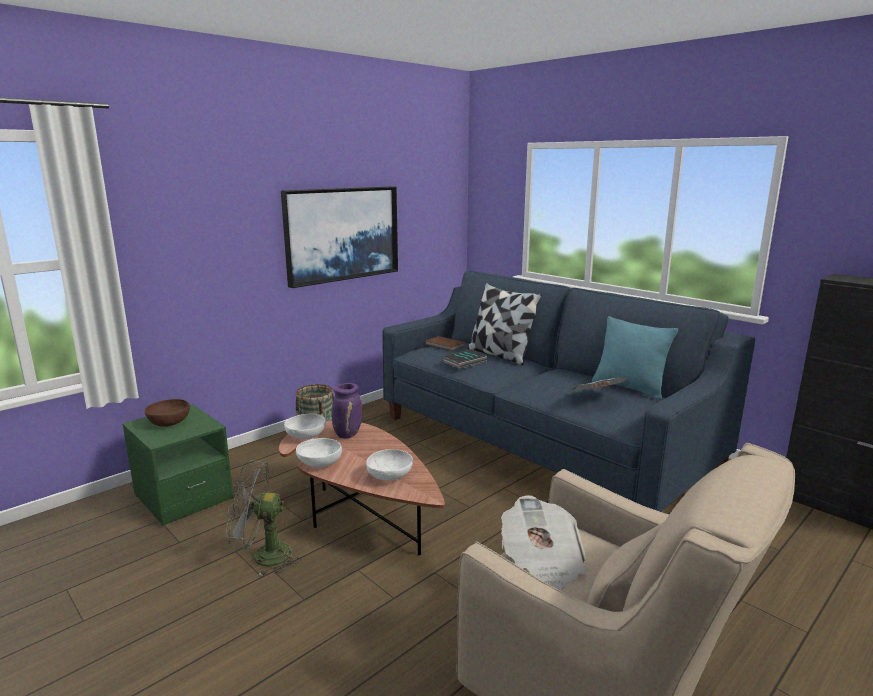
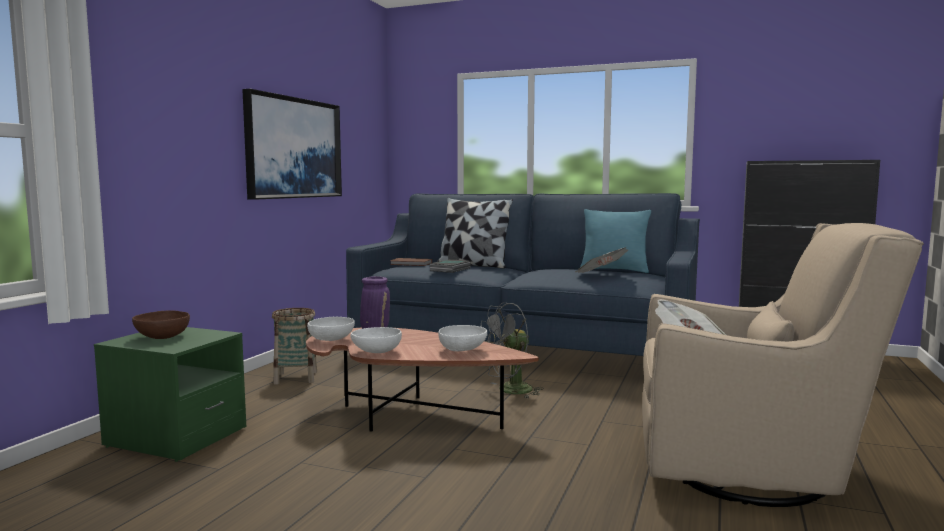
camera: 25 degrees left, 10 degrees down
grey fan [226,460,301,577] -> grey fan moved to [481,303,544,399]

